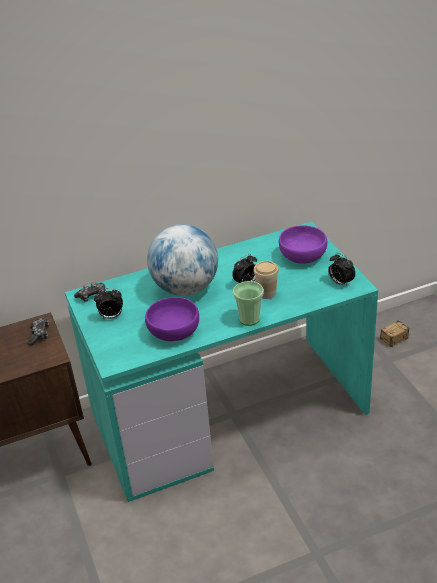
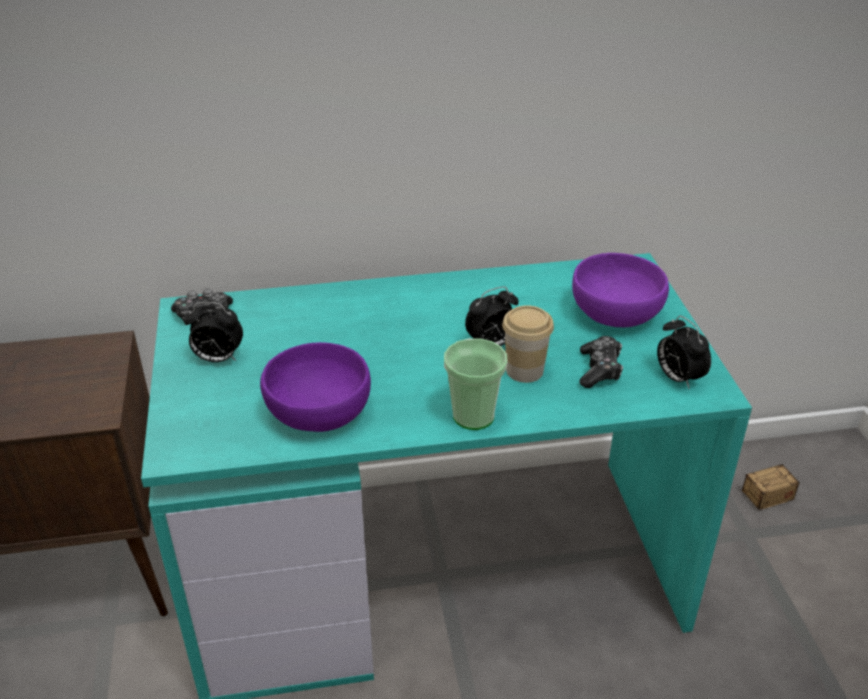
camera: 10 degrees right, 0 degrees up
game controller [28,317,49,346] -> game controller moved to [579,336,623,388]
globe [147,224,218,296] -> none

